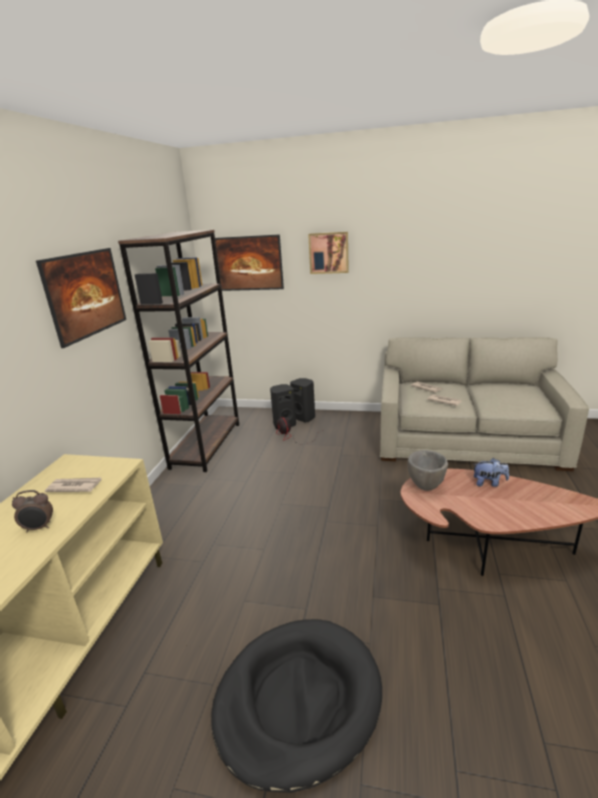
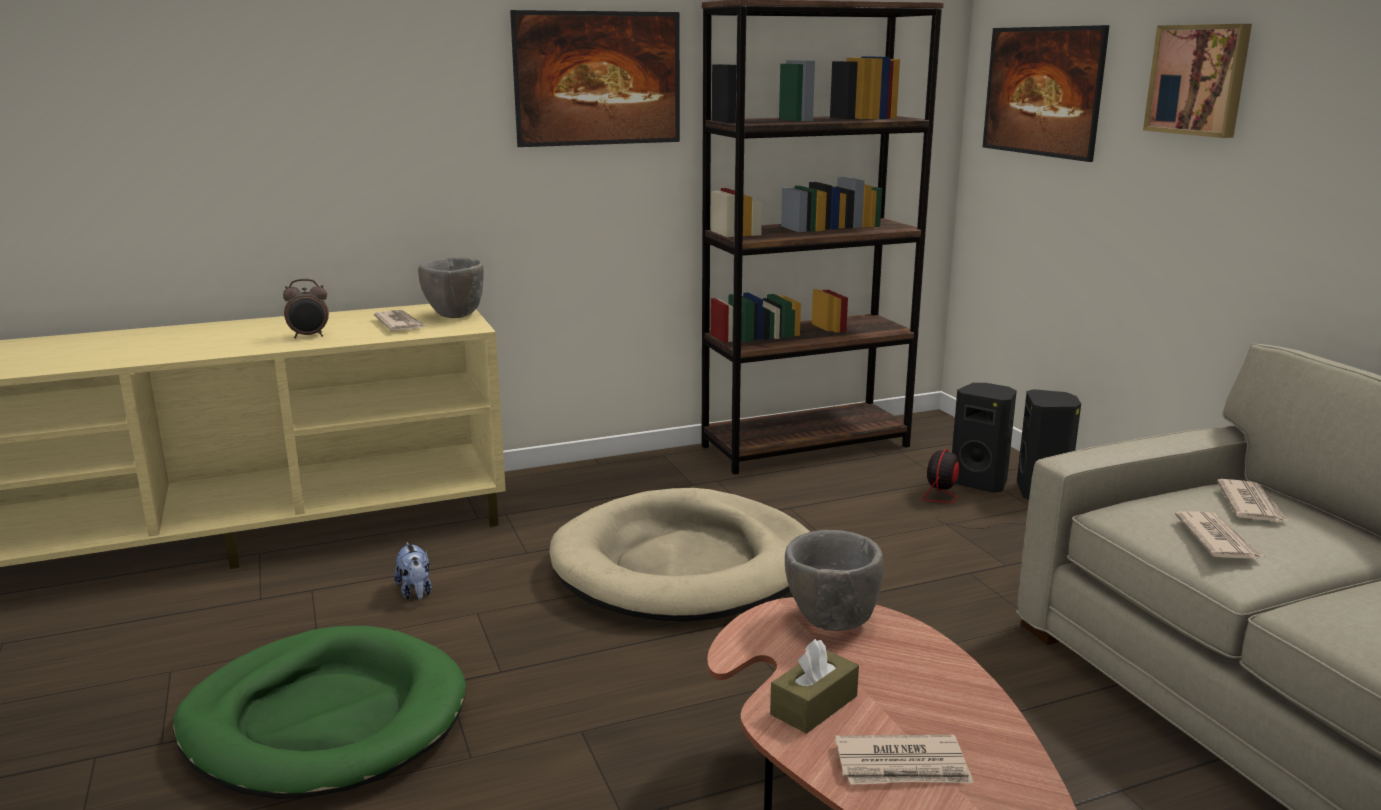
camera: 55 degrees right, 5 degrees down
alarm clock [12,490,53,532] -> alarm clock turned 60 degrees counterclockwise [283,279,329,338]
black dog bed [211,619,382,793] -> green dog bed [173,626,466,799]
plush toy [473,458,509,487] -> plush toy moved to [394,542,432,600]
none -> grey bowl [418,257,484,318]
none -> beige dog bed [550,488,810,622]
none -> brown tissue box [770,639,859,734]
none -> newspaper [835,735,974,785]

